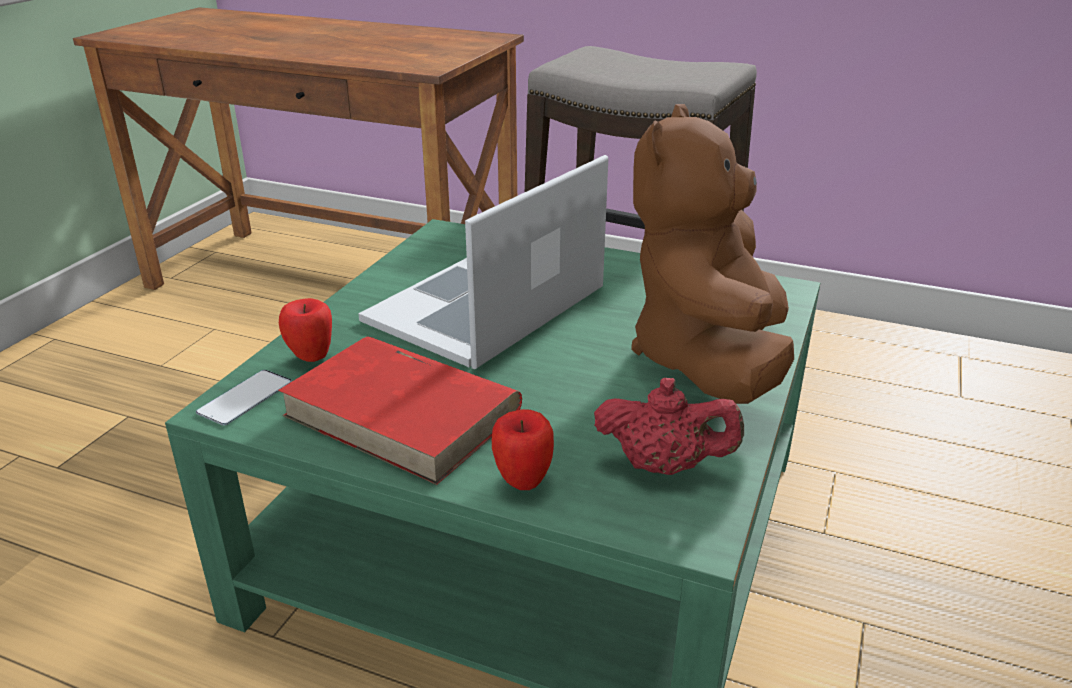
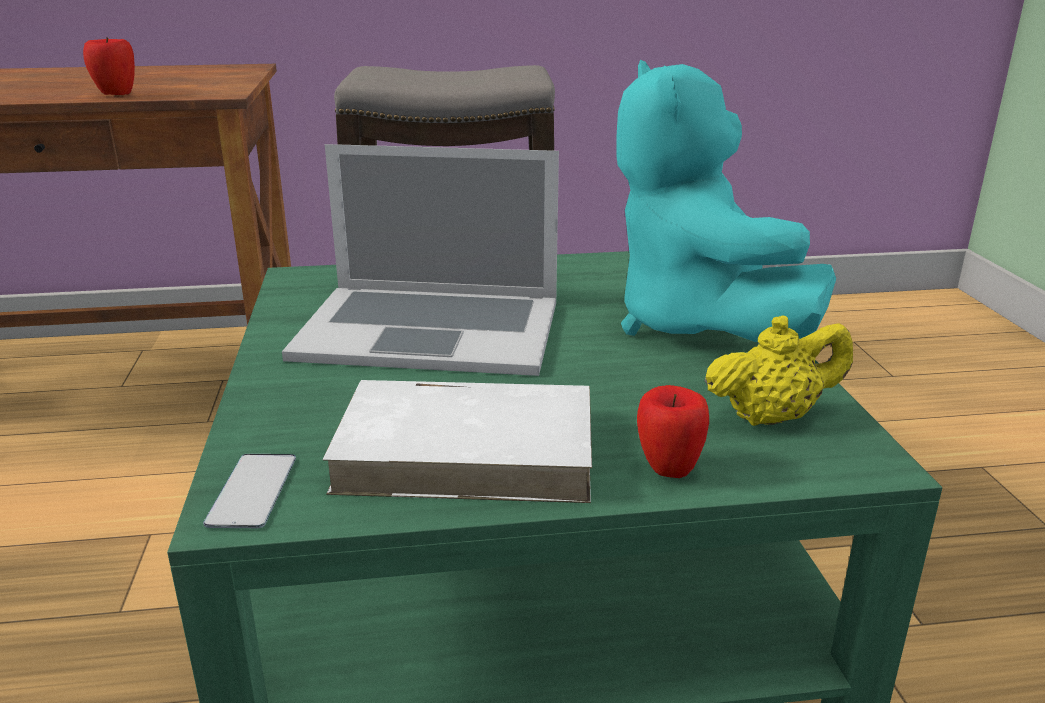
camera: 30 degrees left, 5 degrees down
red book [278,337,522,485] -> white book [322,380,592,503]
apple [279,298,332,362] -> apple moved to [83,37,135,95]
laptop [358,155,608,369] -> laptop turned 90 degrees counterclockwise [282,144,559,376]
red teapot [594,378,744,475] -> yellow teapot [705,316,853,426]
brown plush toy [631,104,794,404] -> turquoise plush toy [616,60,836,342]

